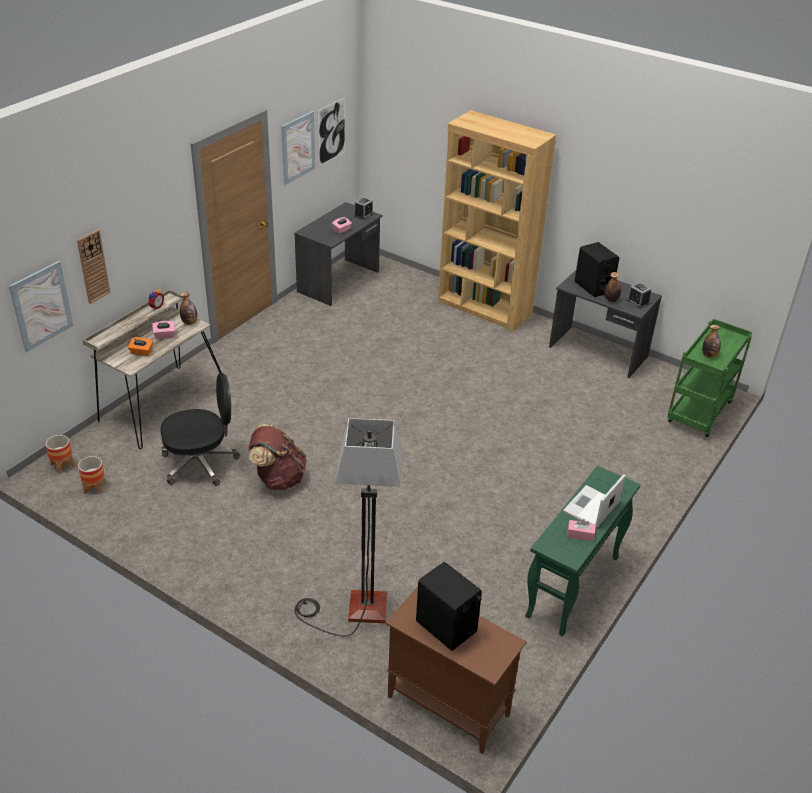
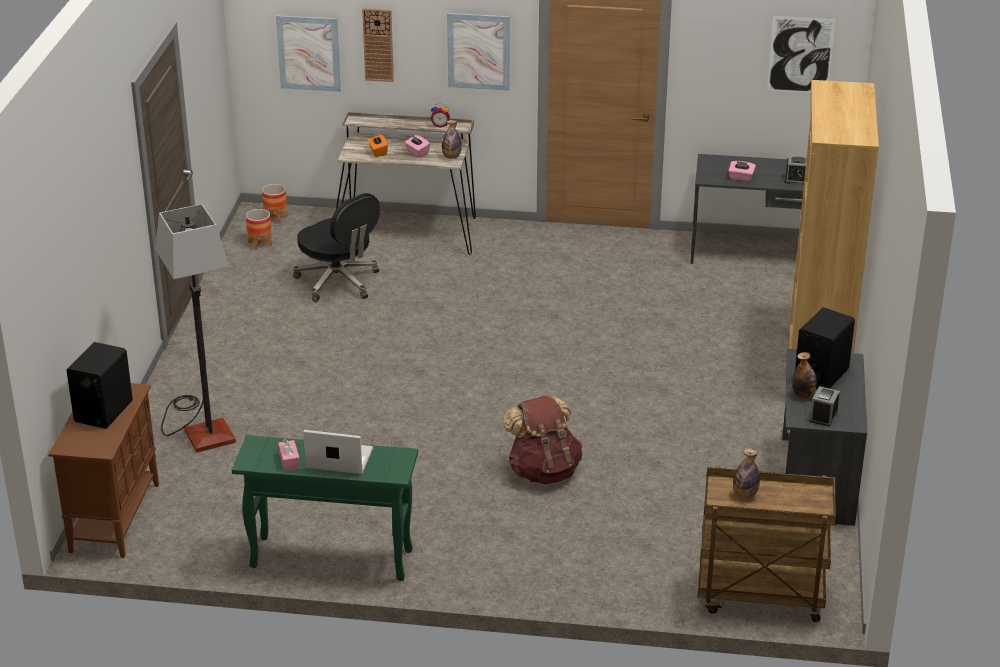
camera: 65 degrees right, 5 degrees down
brown backpack [248,424,307,490] -> brown backpack moved to [503,396,582,485]
picture [281,111,315,185] -> picture moved to [447,13,510,91]
green cart [668,319,752,437] -> brown cart [698,467,836,622]

